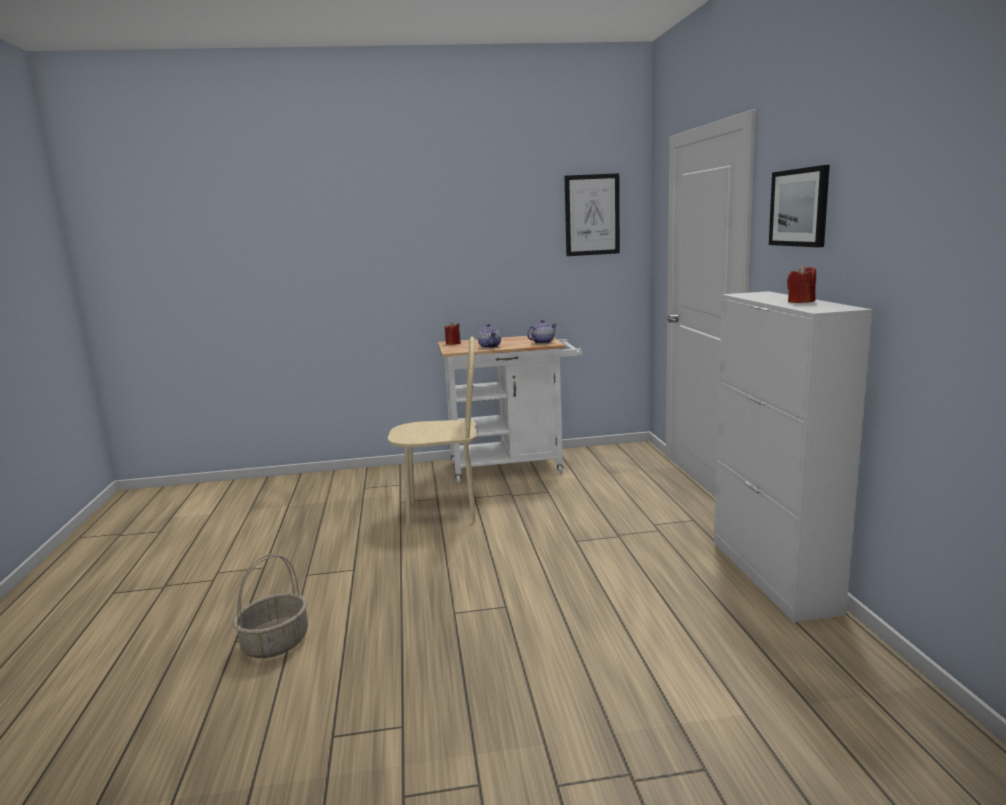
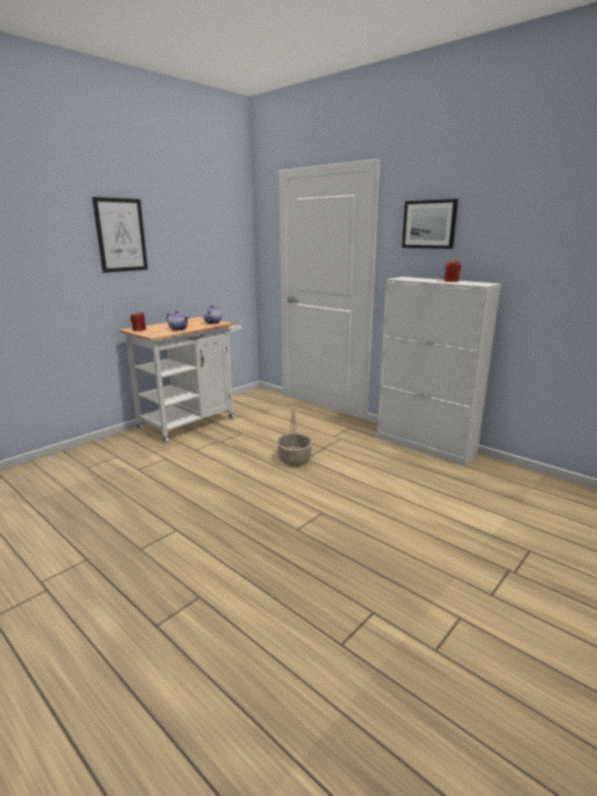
camera: 40 degrees left, 5 degrees up
basket [233,554,308,658] -> basket moved to [277,409,313,466]
beige chair [388,337,477,526] -> none
picture [565,173,620,256] -> picture moved to [92,197,148,273]

